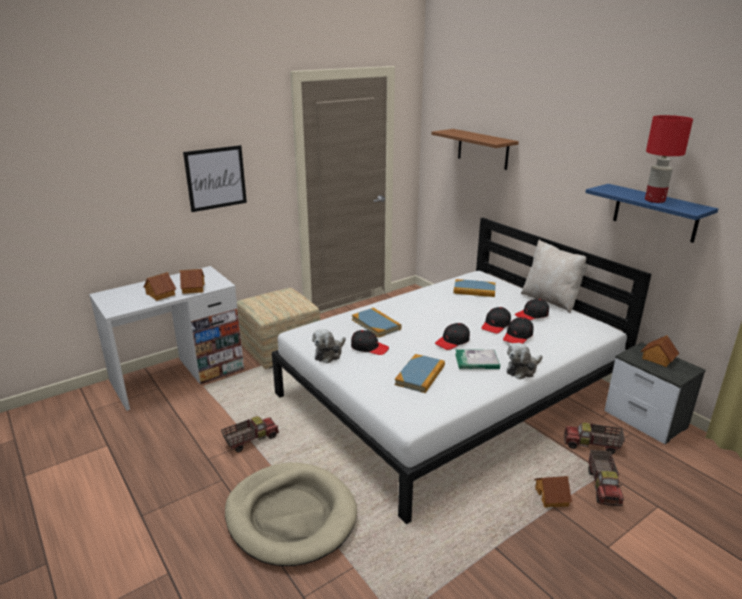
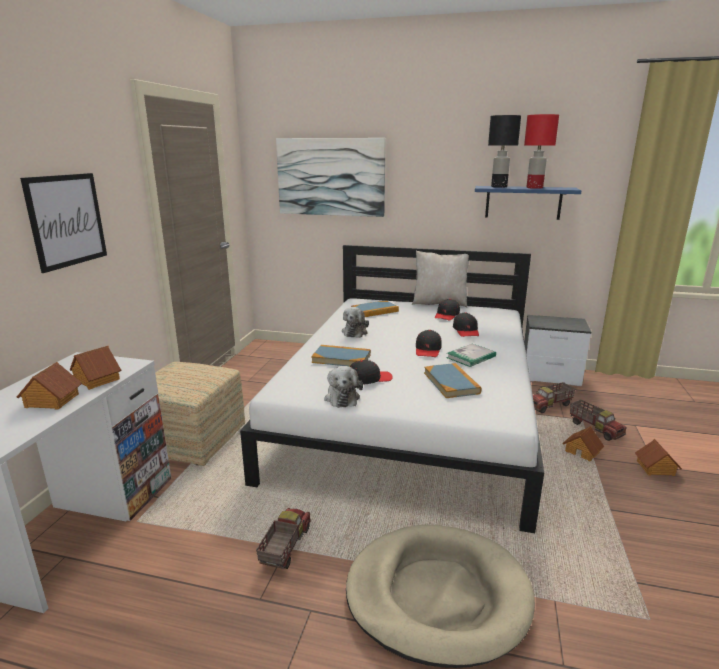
camera: 40 degrees left, 5 degrees down
brown shelf [431,129,519,170] -> picture [276,138,386,217]
black cap [481,307,511,334] -> none
plush toy [506,343,543,379] -> plush toy moved to [342,307,369,338]
toy house [641,335,679,367] -> toy house moved to [635,439,682,476]
none -> black table lamp [488,115,521,188]

